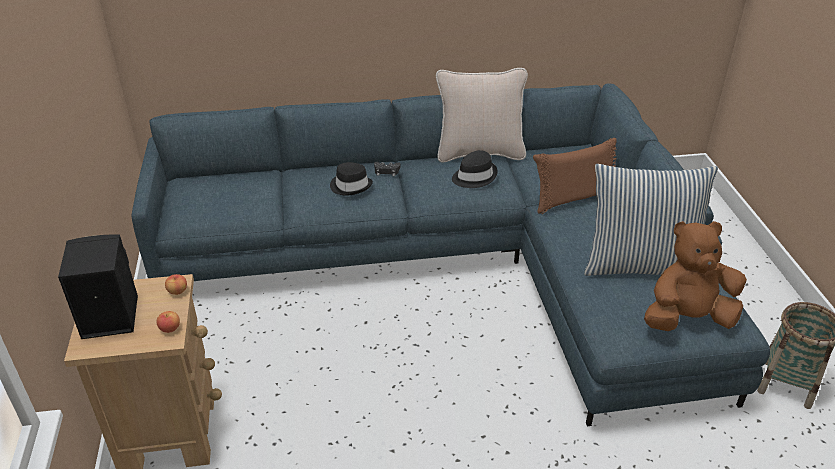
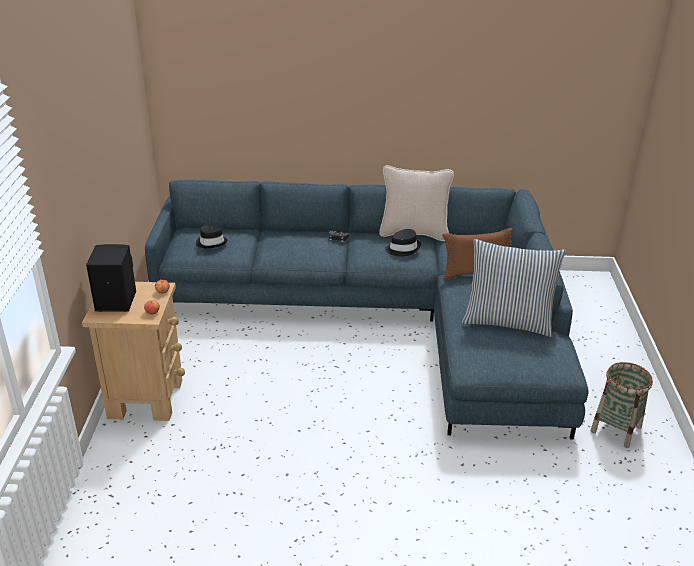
camera: 10 degrees right, 5 degrees down
black hat [330,162,373,196] -> black hat moved to [196,225,227,248]
brown plush toy [644,221,747,331] -> none

